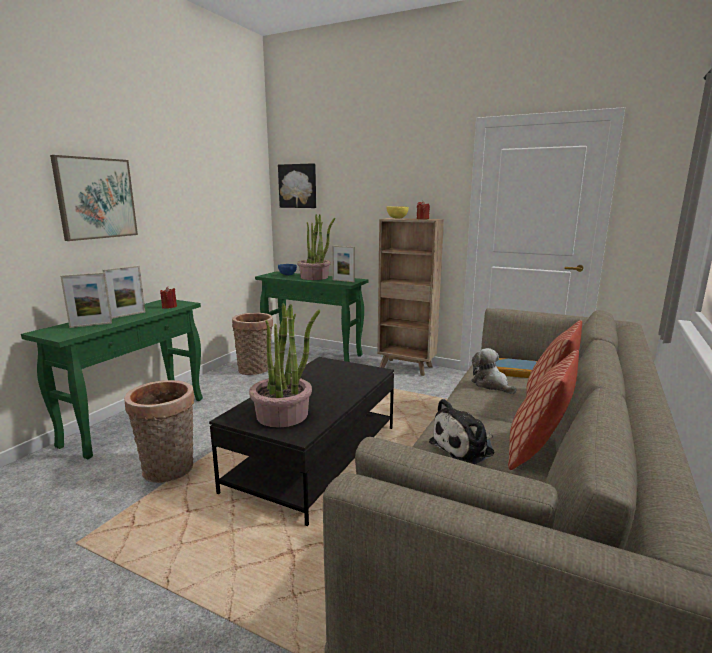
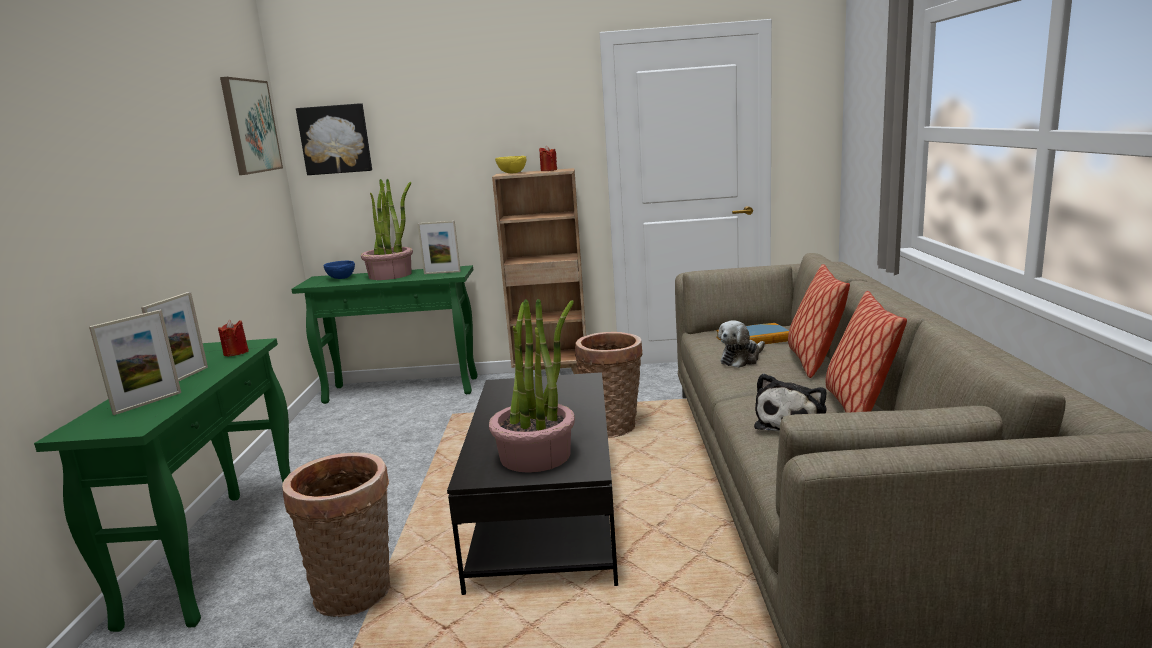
camera: 25 degrees left, 0 degrees up
picture [50,155,138,241] -> picture moved to [220,77,283,175]
basket [232,313,273,375] -> basket moved to [575,332,643,438]
plush toy [471,348,517,394] -> plush toy turned 75 degrees counterclockwise [718,320,765,368]

